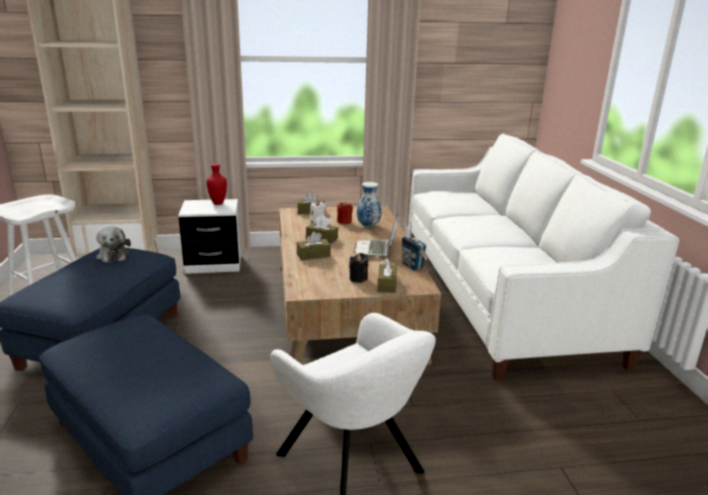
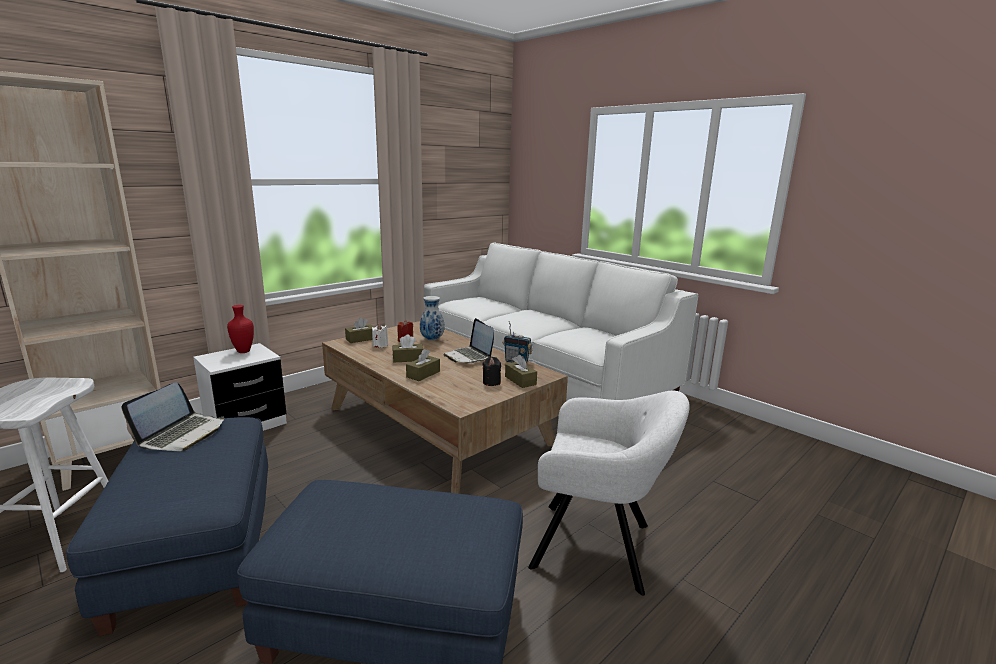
camera: 35 degrees left, 5 degrees down
plush toy [96,227,131,263] -> laptop [121,382,224,451]

